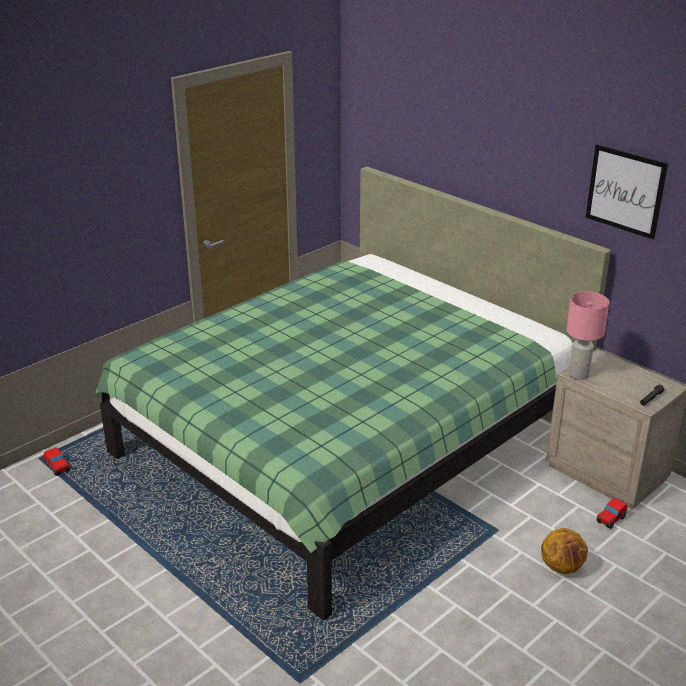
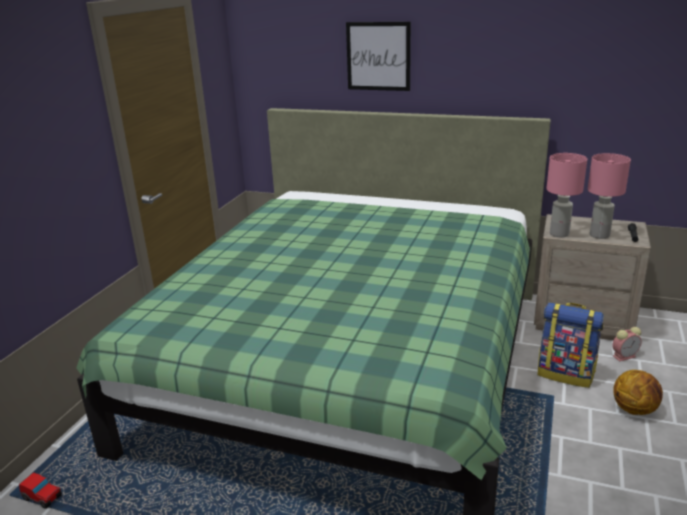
camera: 25 degrees left, 5 degrees down
picture [585,144,668,240] -> picture moved to [346,22,411,91]
toy car [597,498,627,529] -> alarm clock [612,327,642,361]
none -> backpack [538,302,604,388]
none -> pink table lamp [588,153,631,239]

